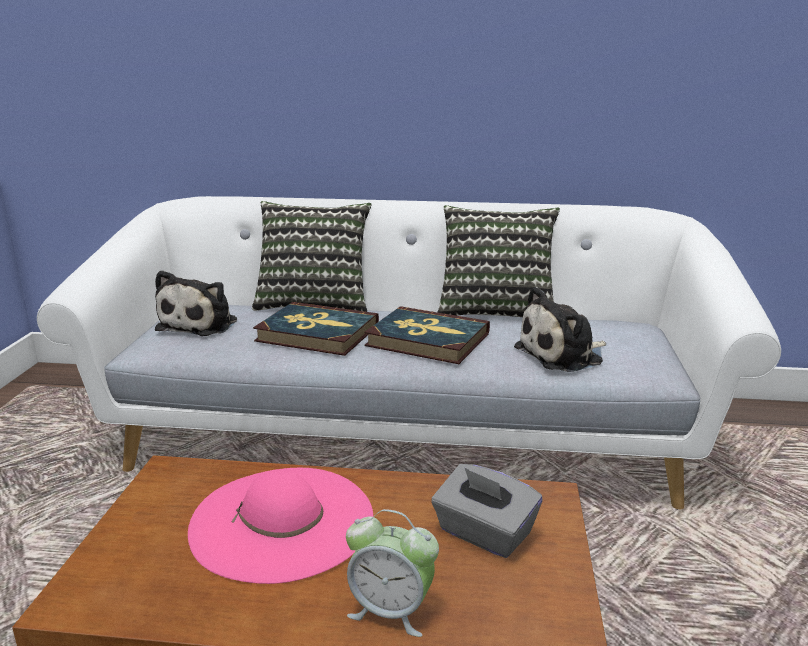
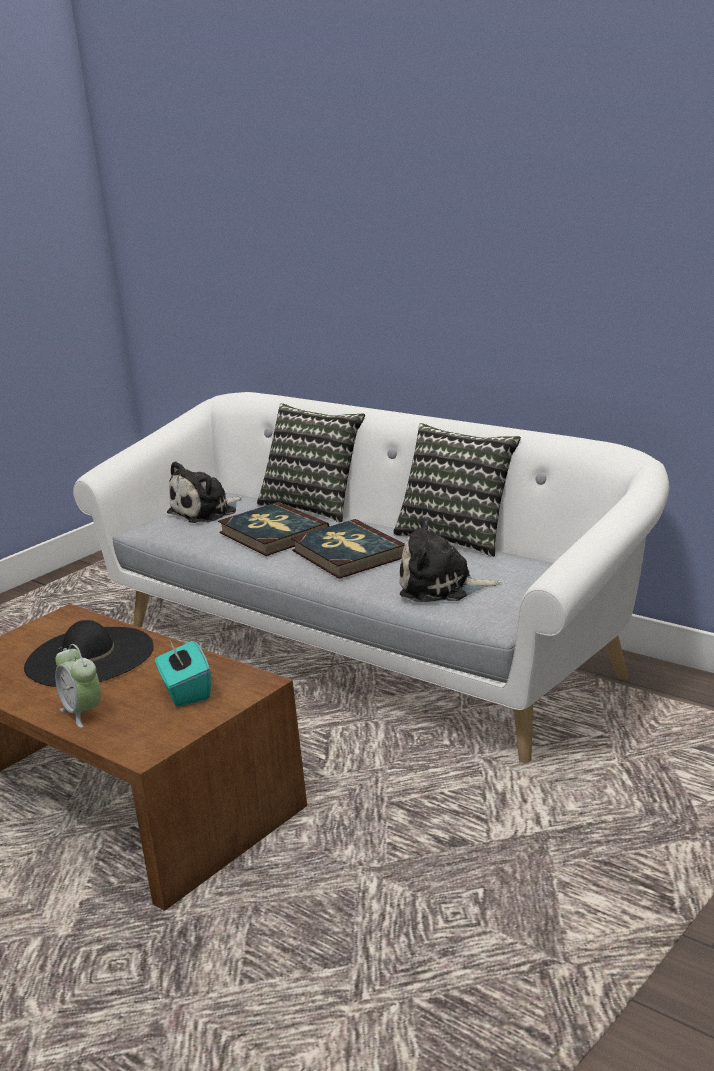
camera: 35 degrees right, 0 degrees up
pink hat [188,468,373,584] -> black hat [24,620,154,687]
grey tissue box [431,464,542,558] -> turquoise tissue box [155,640,211,707]

